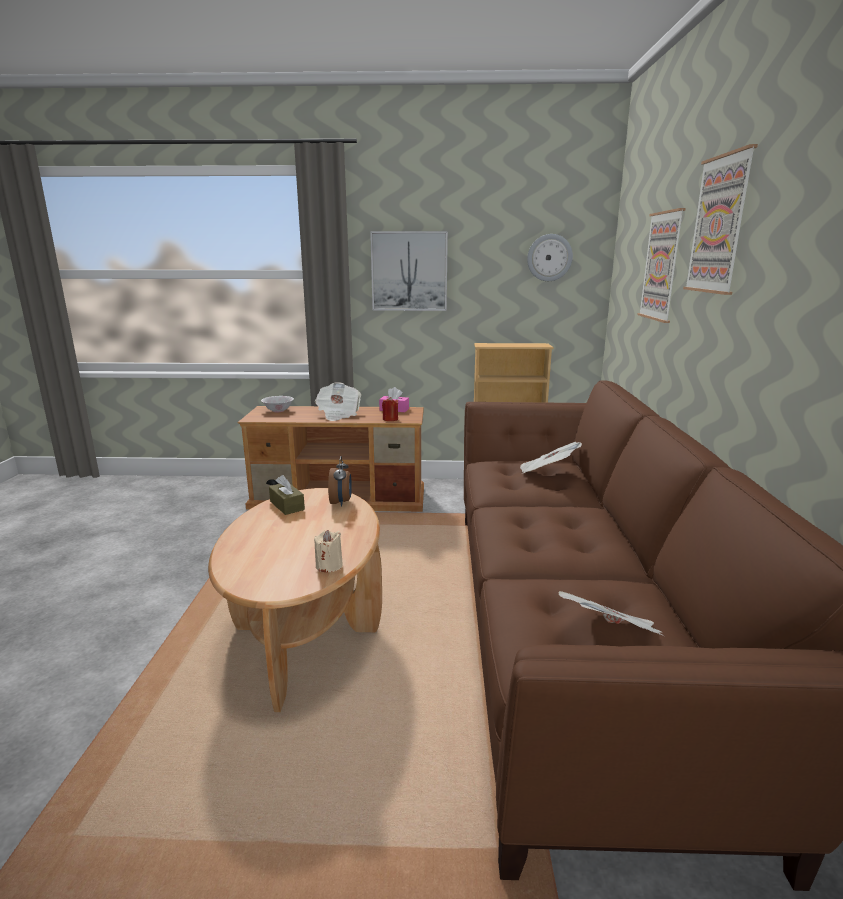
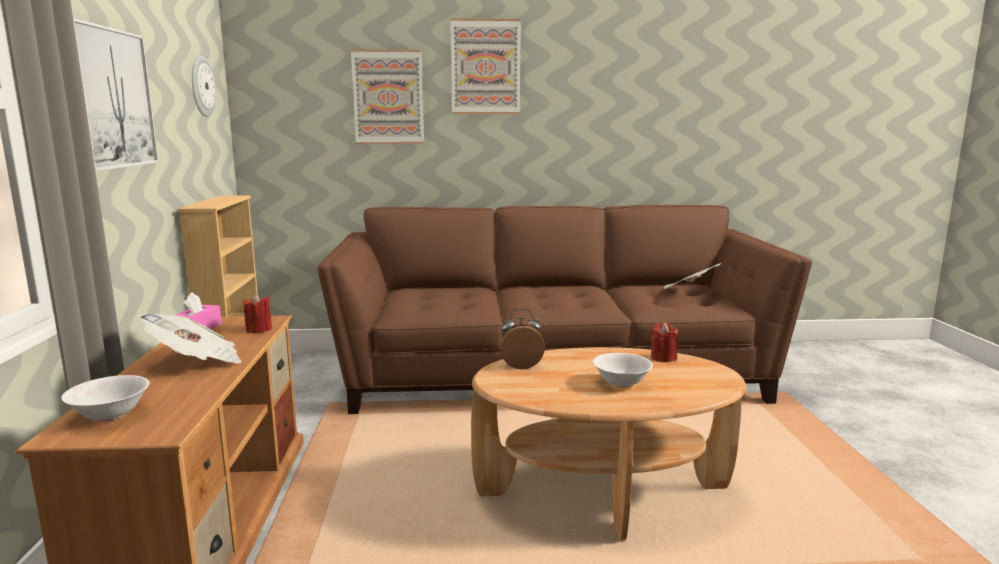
camera: 95 degrees left, 5 degrees down
brown tissue box [269,475,305,515] -> none
beige candle [314,530,343,572] -> red candle [650,322,678,362]
newspaper [520,442,582,474] -> none
none -> white bowl [593,353,653,388]

